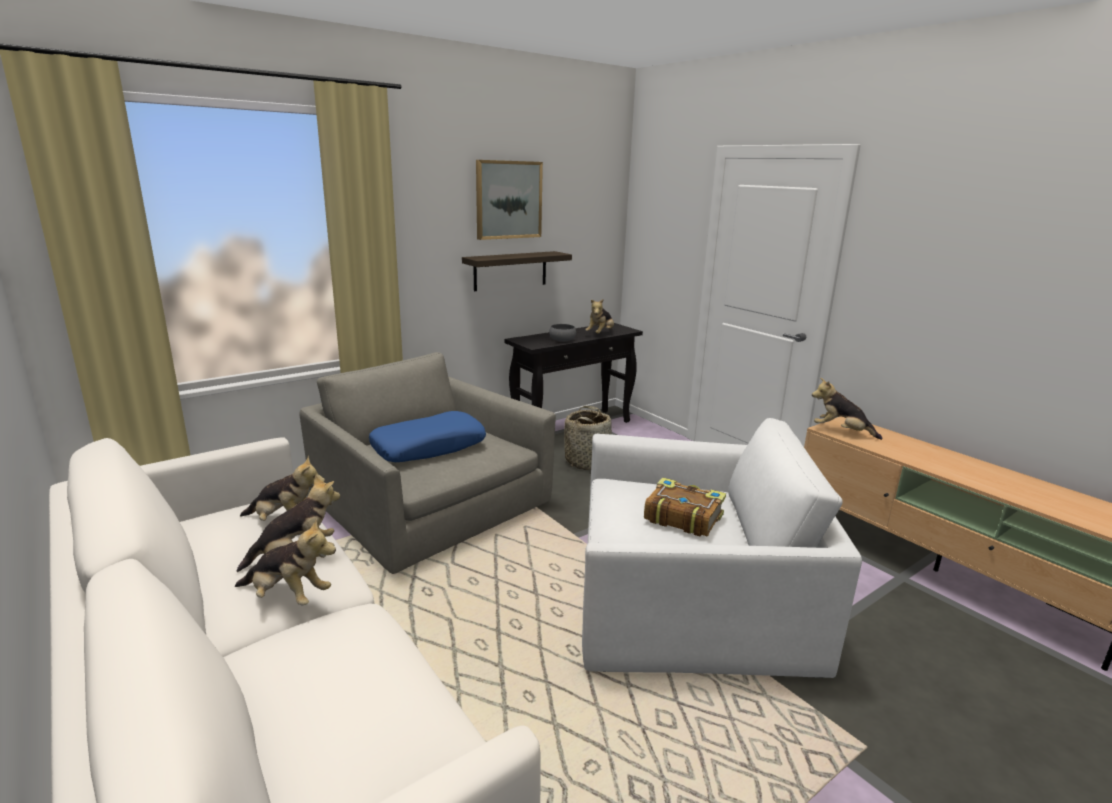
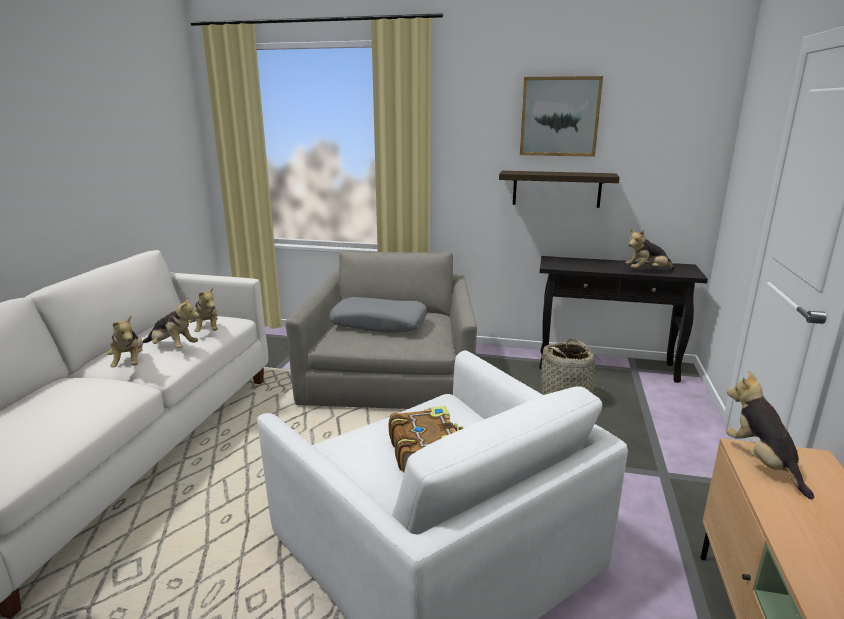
camera: 50 degrees right, 0 degrees up
blue pillow [369,411,486,462] -> grey pillow [330,297,427,333]
grey bowl [549,324,576,342] -> none

